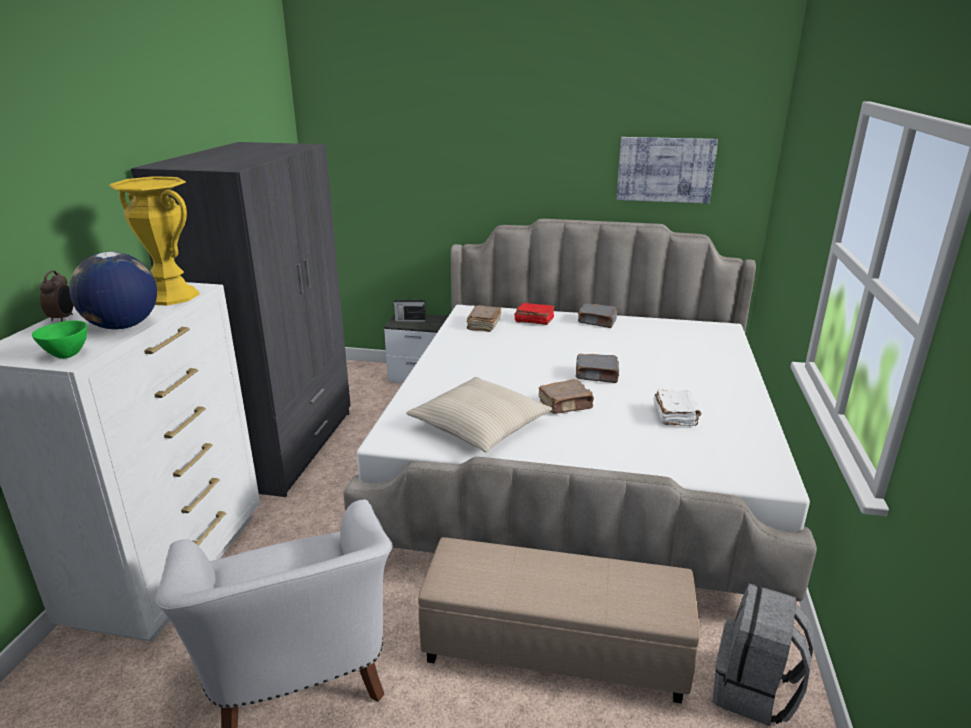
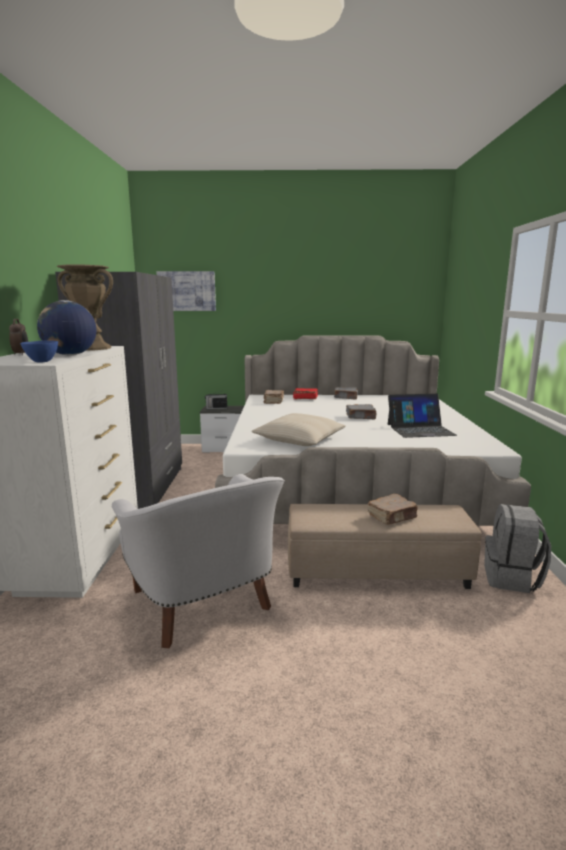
camera: 10 degrees left, 10 degrees down
green bowl [32,321,87,359] -> blue bowl [20,340,58,363]
yellow vase [109,176,199,306] -> brown vase [57,265,113,351]
brown book [539,379,594,414] -> brown book moved to [368,494,418,525]
picture [616,137,718,204] -> picture moved to [156,271,216,311]
white book [653,390,702,426] -> laptop [388,394,457,438]

